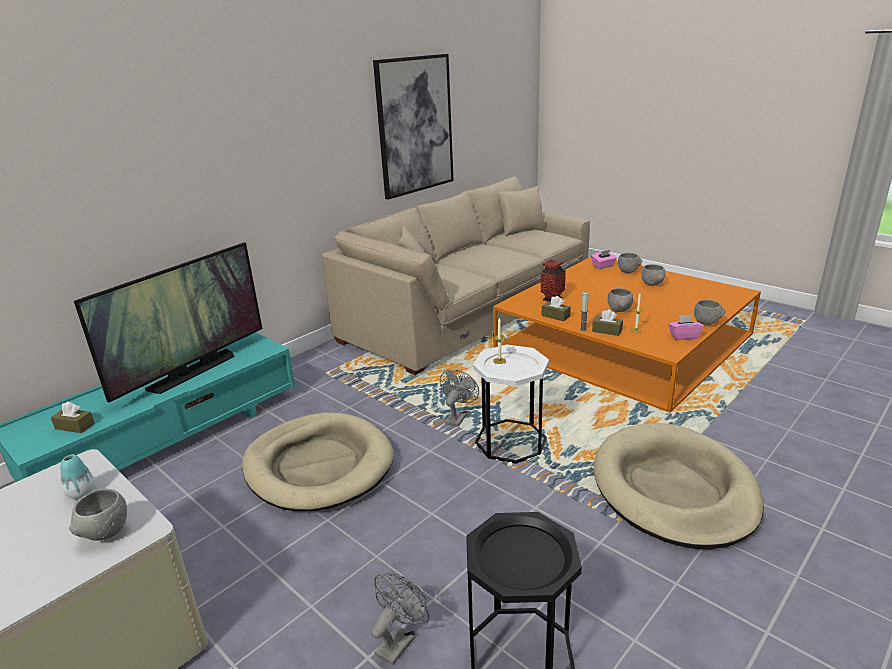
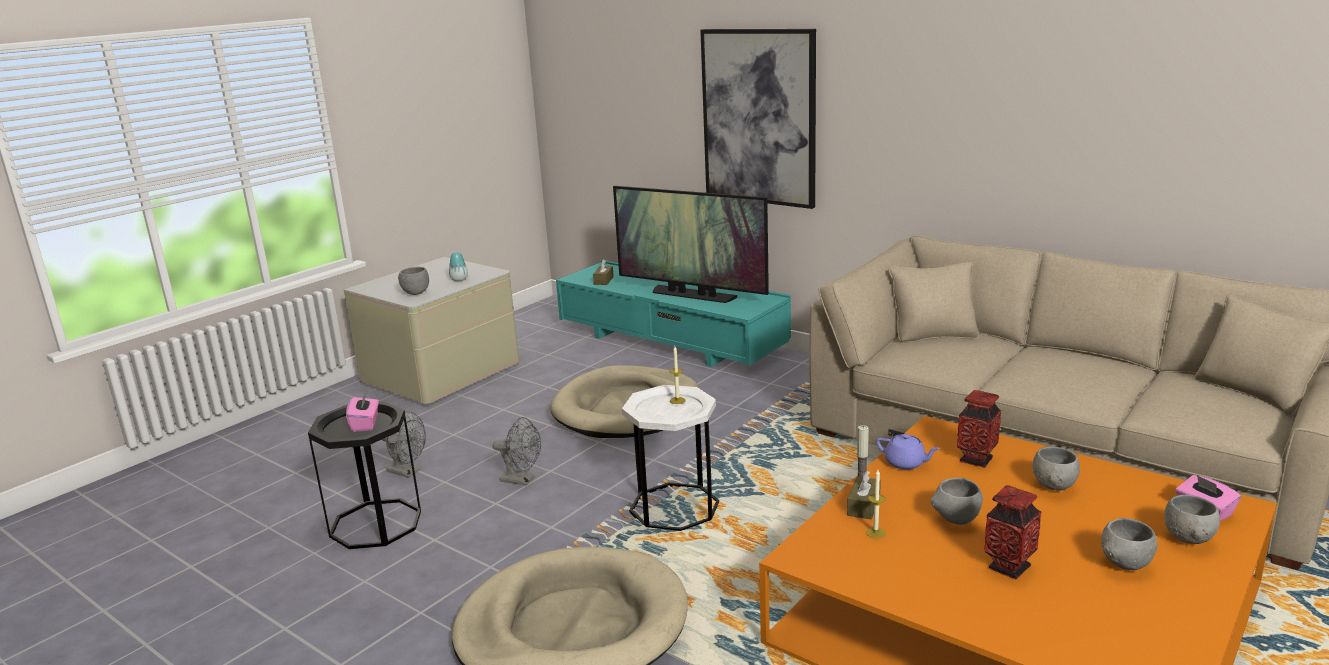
camera: 85 degrees right, 5 degrees down
picture [373,54,454,200] -> picture moved to [700,29,816,209]
grey fan [440,370,479,427] -> grey fan moved to [492,417,541,485]
brown tissue box [542,296,571,321] -> purple teapot [876,434,940,470]
pink tissue box [668,315,703,340] -> pink tissue box moved to [346,392,379,432]
grey bowl [694,300,725,325] -> grey bowl moved to [1032,447,1080,491]
none -> vase [985,485,1041,579]

